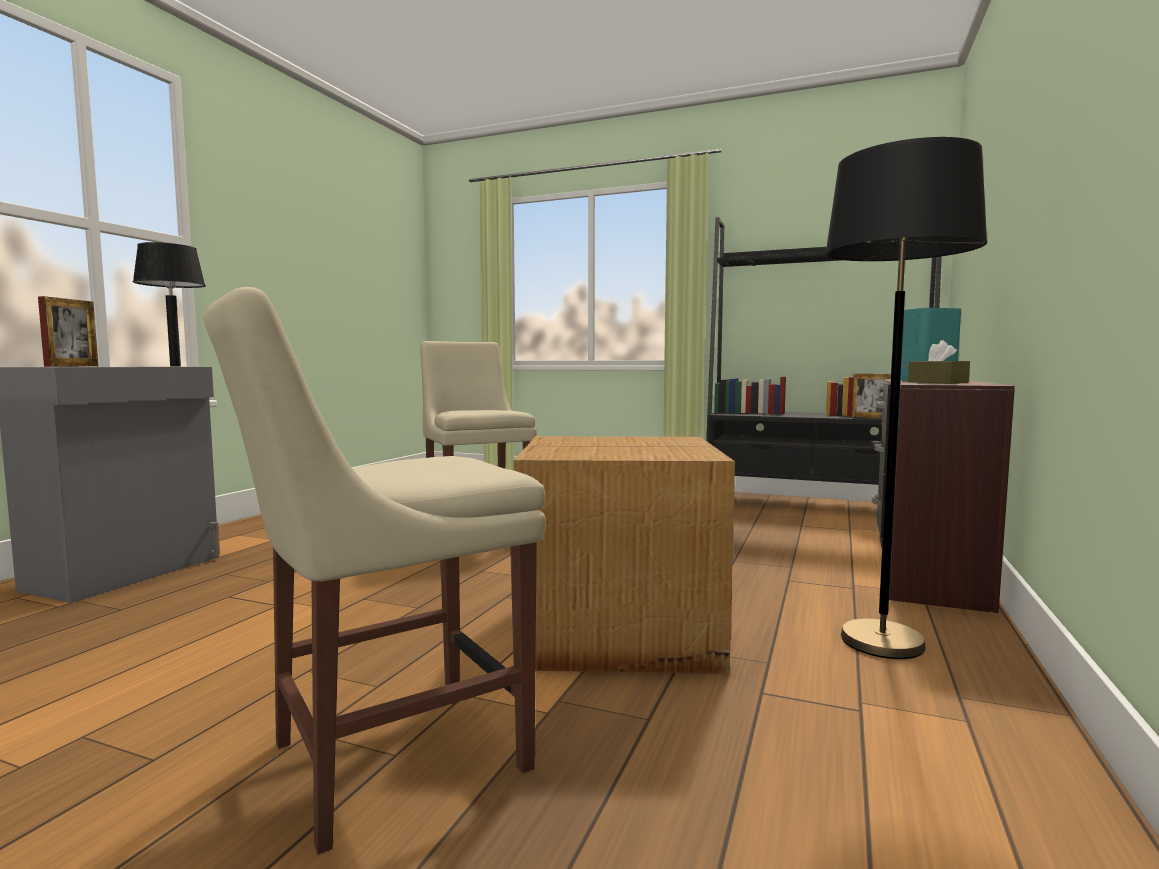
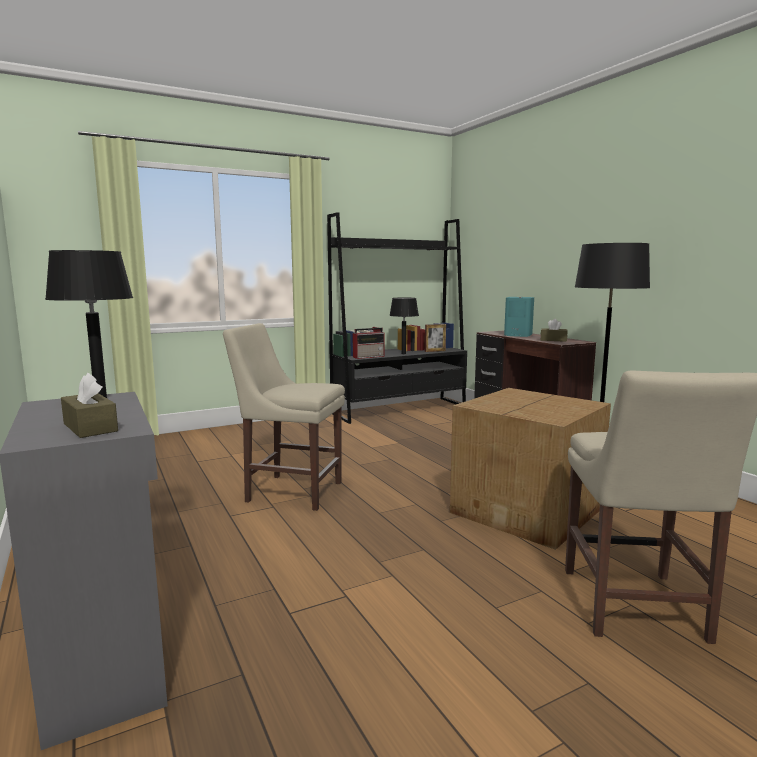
camera: 50 degrees left, 5 degrees up
picture frame [38,296,98,367] -> brown tissue box [61,373,118,438]
none -> radio [353,328,385,359]
none -> black table lamp [389,297,419,354]

